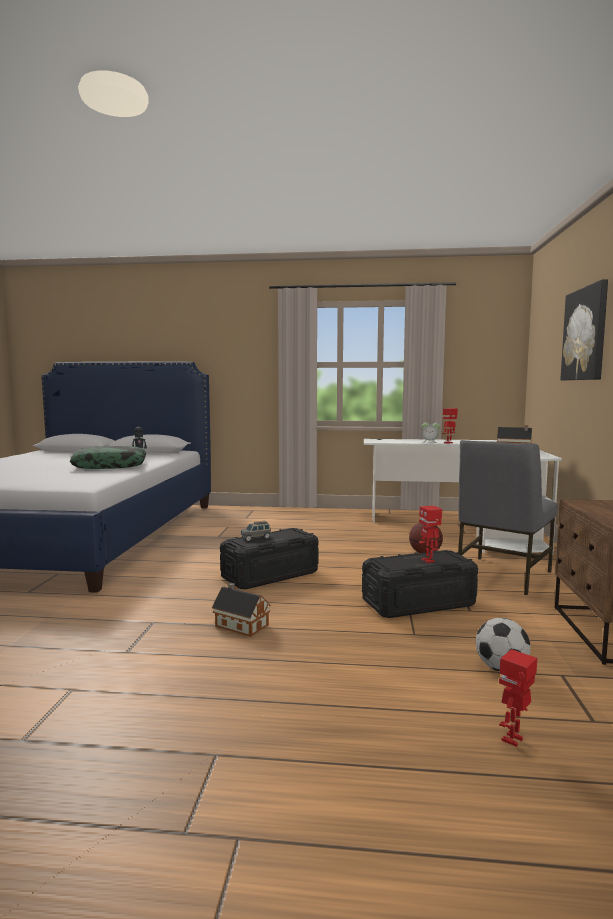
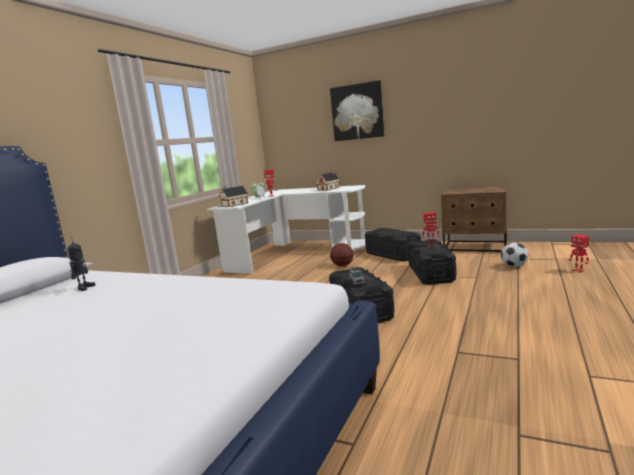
camera: 70 degrees left, 5 degrees up
pillow [70,446,146,469] -> none
toy house [212,583,271,637] -> toy house moved to [219,186,248,207]
grey chair [458,440,558,595] -> black storage box [365,228,421,262]

